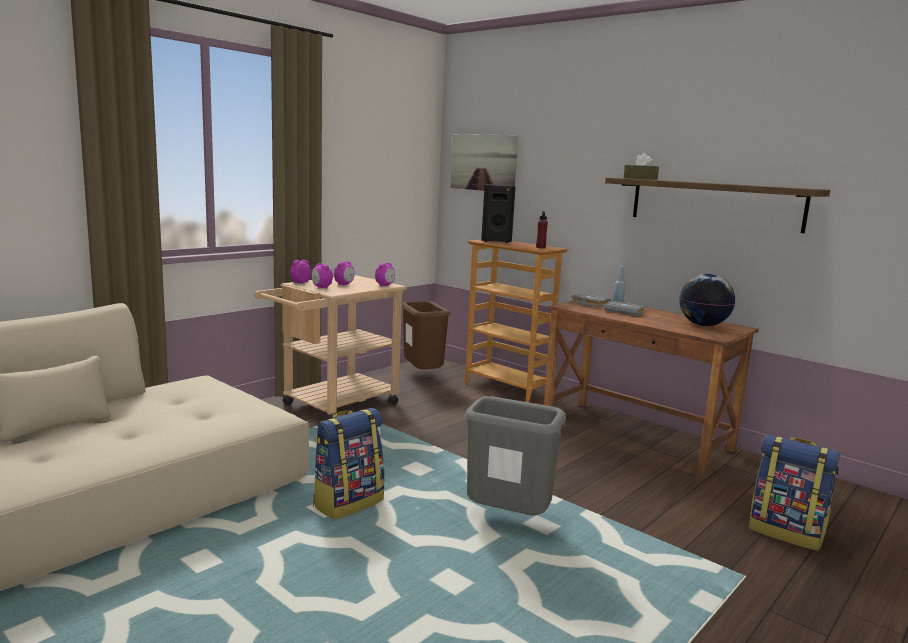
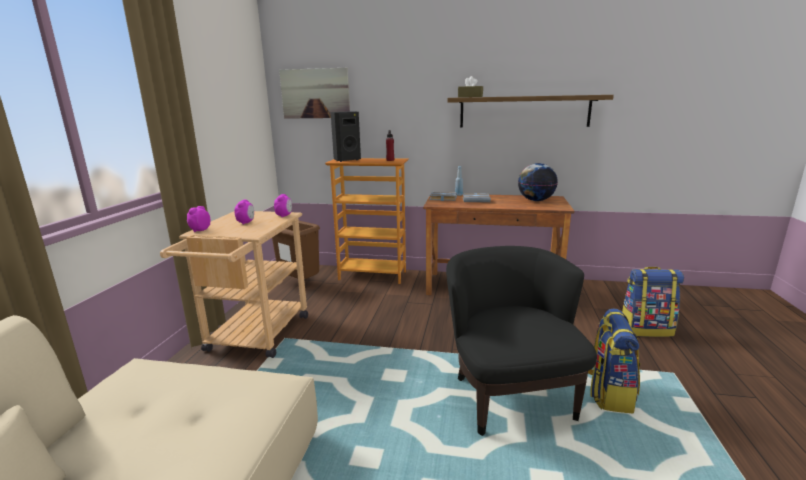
camera: 30 degrees left, 5 degrees up
alarm clock [312,263,333,288] -> none
backpack [313,408,384,519] -> backpack moved to [588,308,640,413]
grey trash can [464,396,566,515] -> black armchair [446,246,597,436]

